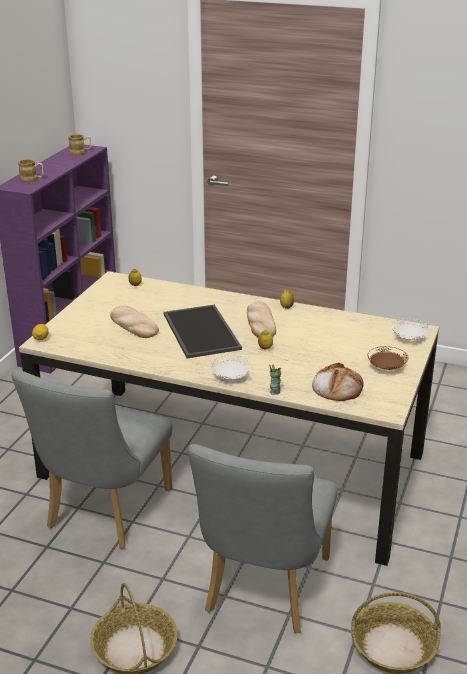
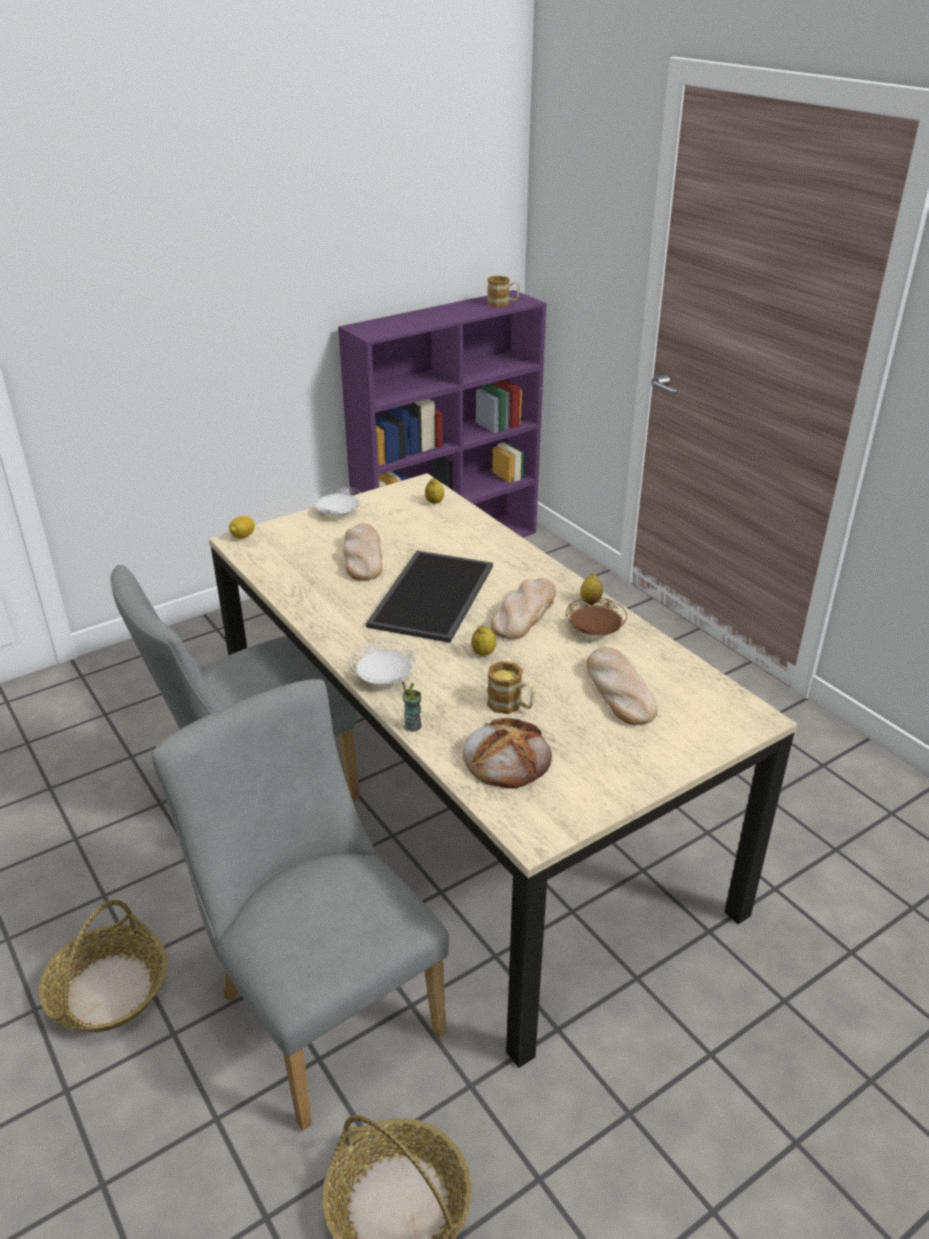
camera: 35 degrees right, 5 degrees up
mug [18,159,44,183] -> mug moved to [487,661,535,714]
grey chair [188,444,338,633] -> grey chair turned 90 degrees clockwise [152,679,449,1131]
brown plate [368,346,408,370] -> brown plate moved to [566,597,627,635]
white plate [391,319,430,340] -> white plate moved to [312,487,363,515]
none -> bread [586,647,658,725]

